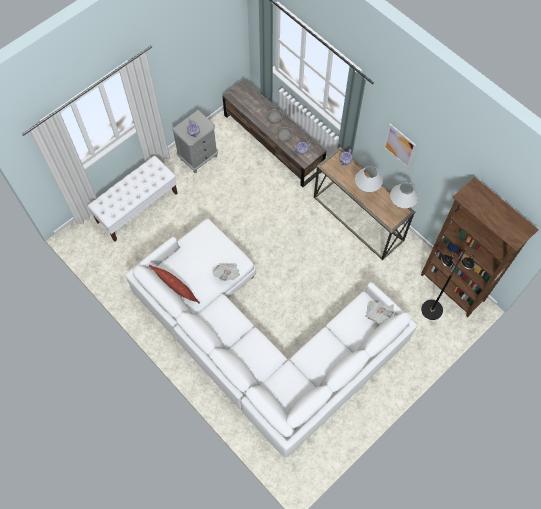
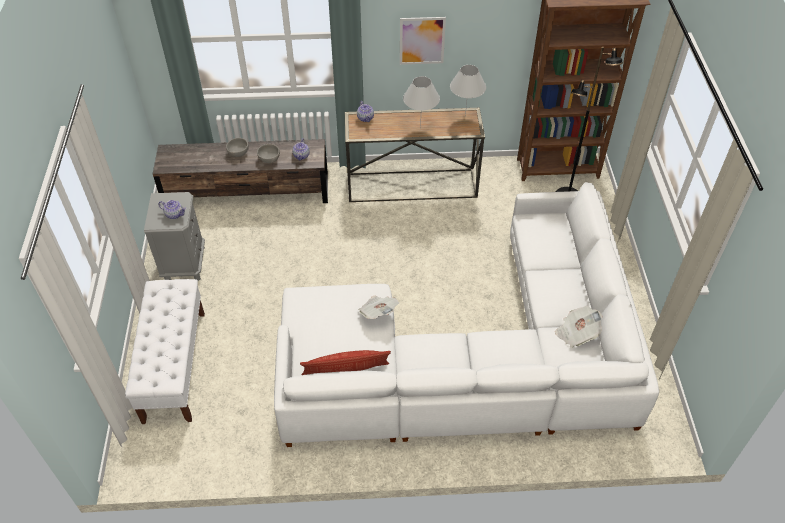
camera: 50 degrees left, 15 degrees down
newspaper [365,301,394,323] -> newspaper moved to [555,306,603,348]

